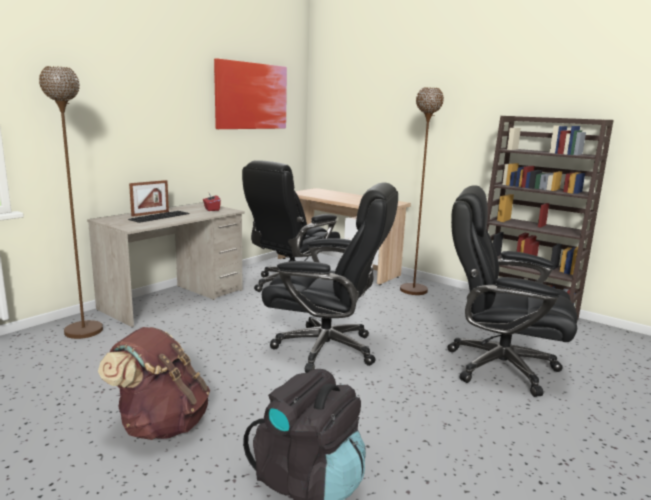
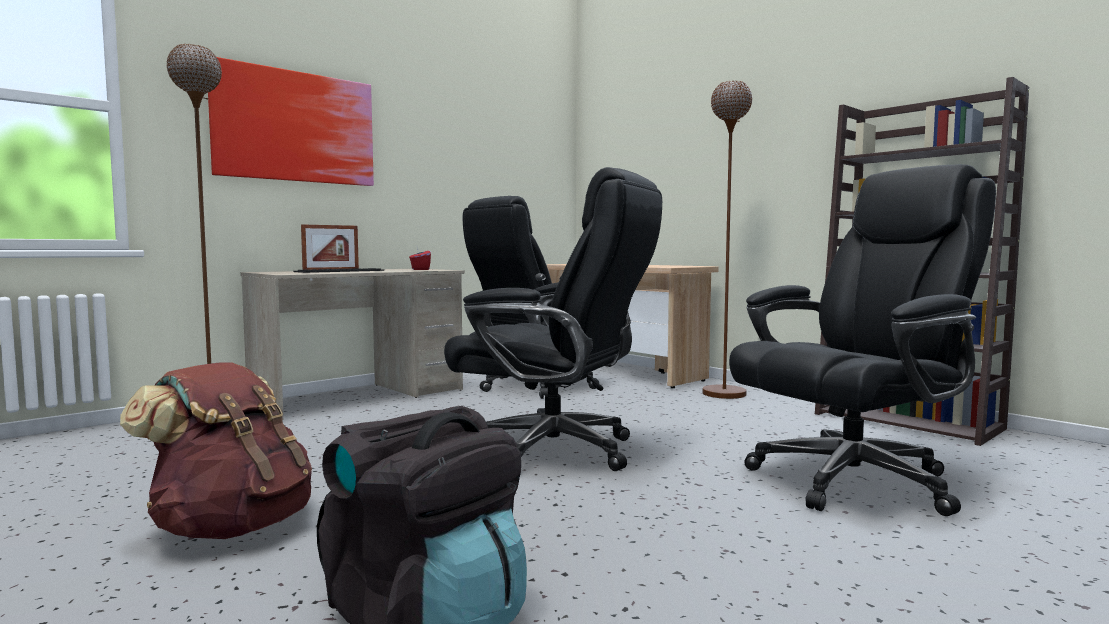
camera: 10 degrees right, 10 degrees down
picture [214,59,287,129] -> picture moved to [208,57,374,186]
black office chair [447,185,577,397] -> black office chair turned 120 degrees clockwise [729,164,996,516]

